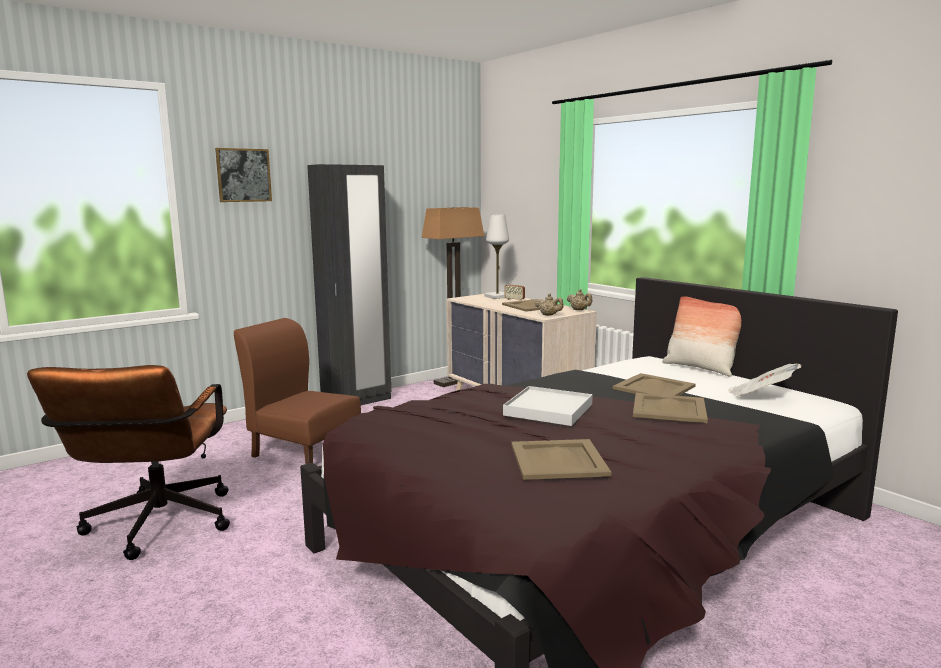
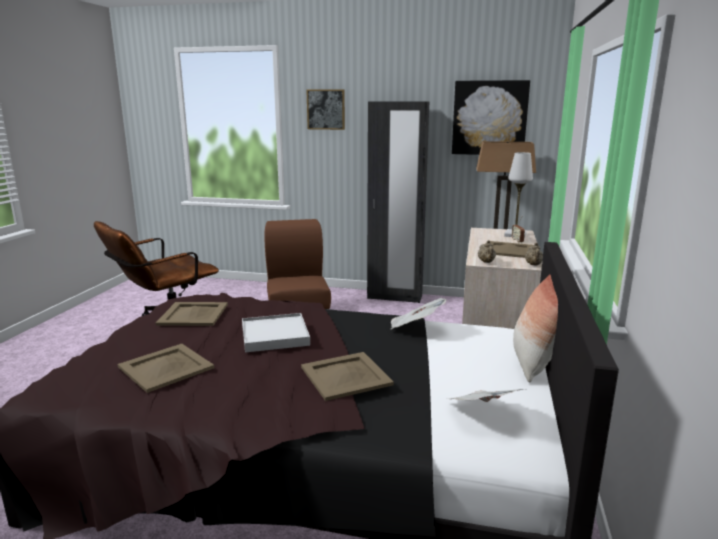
camera: 50 degrees right, 5 degrees up
beige tray [612,373,696,396] -> beige tray moved to [156,302,228,326]
none -> newspaper [391,298,446,329]
none -> picture [452,80,530,155]

